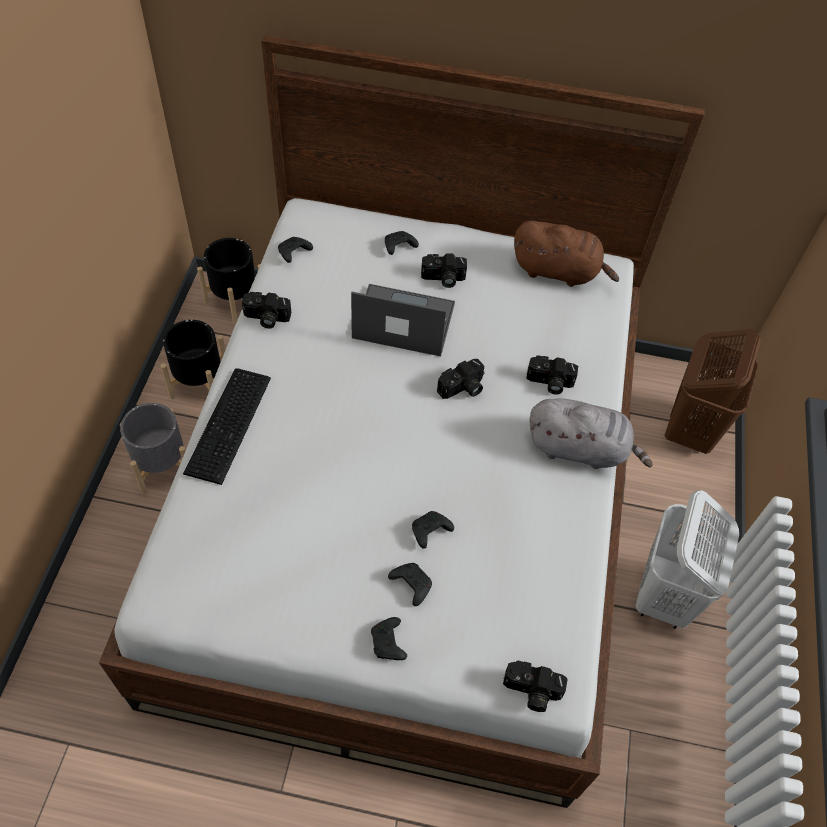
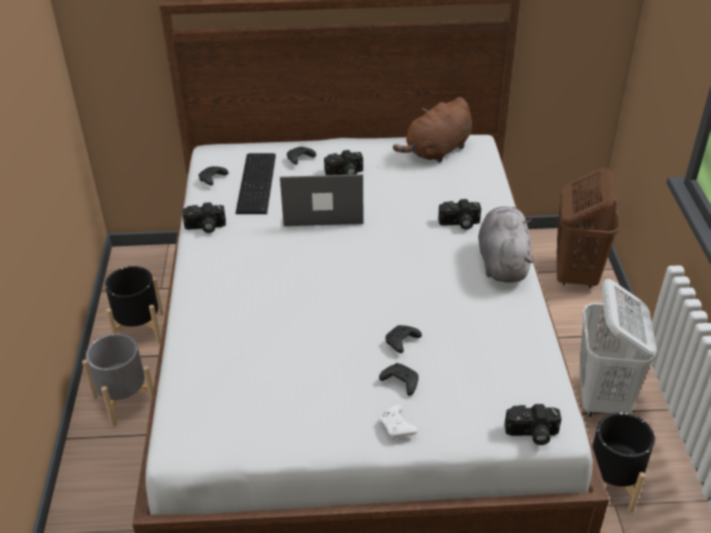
camera: 10 degrees left, 15 degrees down
keyboard [183,368,271,485] -> keyboard moved to [235,153,276,214]
black planter [197,238,261,324] -> black planter moved to [592,412,655,513]
black game controller [371,617,407,660] -> white game controller [379,405,418,439]
camera [437,359,485,399] -> none
brown plush toy [514,221,619,287] -> brown plush toy turned 135 degrees clockwise [393,97,472,163]
grey plush toy [530,398,652,469] -> grey plush toy turned 90 degrees counterclockwise [478,206,533,283]

